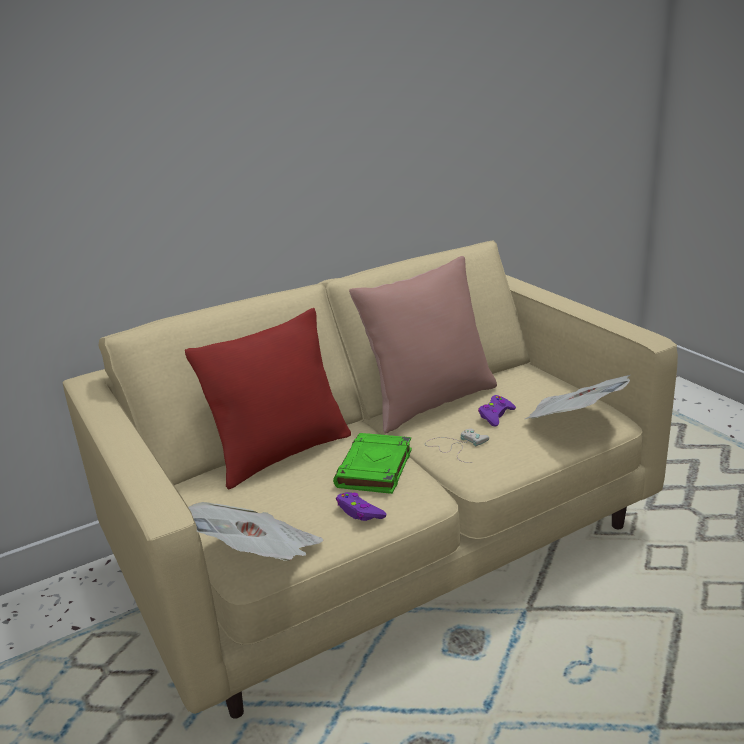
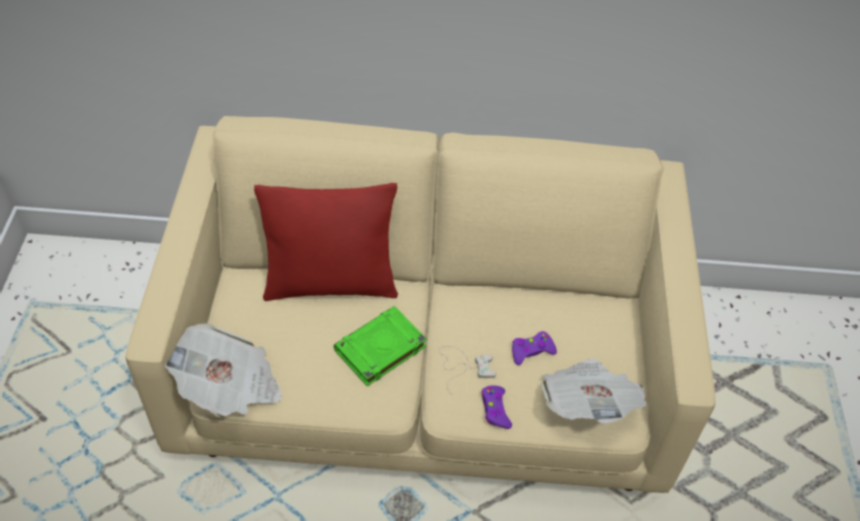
camera: 30 degrees right, 25 degrees up
purple game controller [336,492,387,521] -> purple game controller moved to [482,386,512,429]
pink pillow [349,256,497,433] -> none

